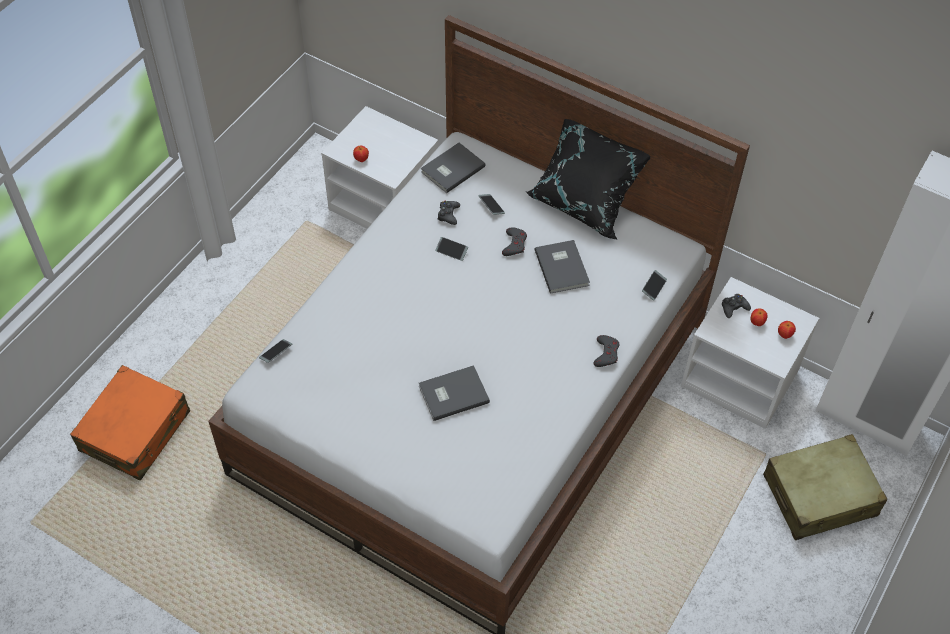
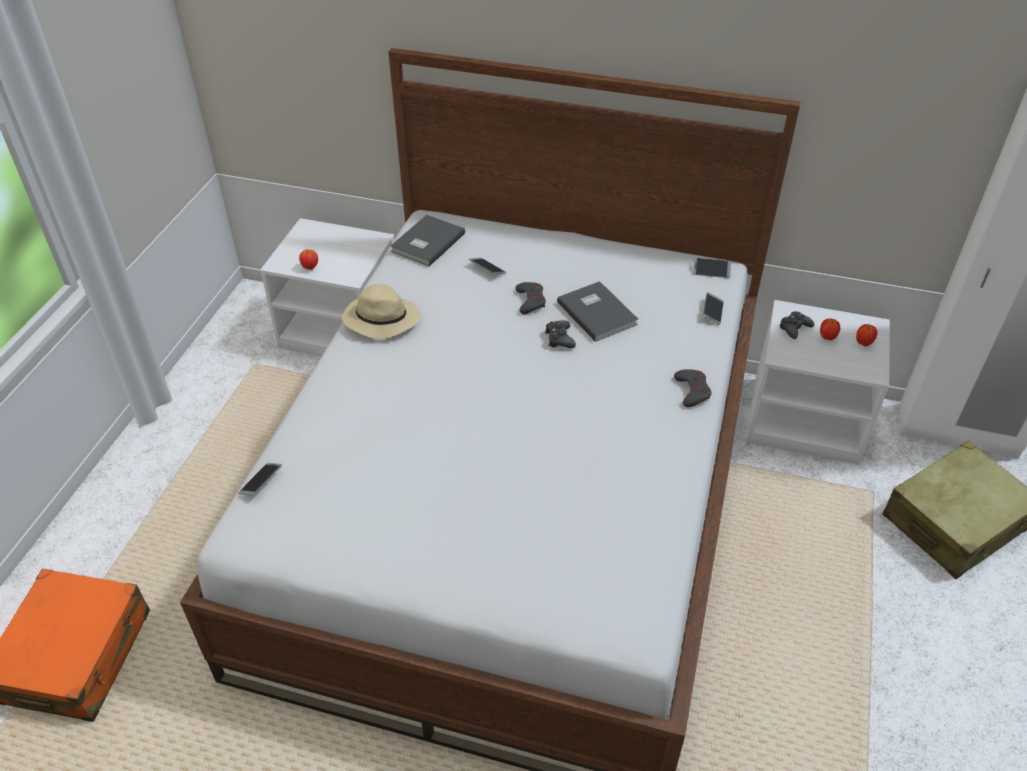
camera: 15 degrees left, 10 degrees down
grey book [419,365,490,421] -> none
phone [435,237,468,261] -> phone moved to [693,258,731,278]
black game controller [438,201,460,225] -> black game controller moved to [545,320,576,348]
black pillow [526,119,650,240] -> none
none -> beige hat [342,284,420,340]

